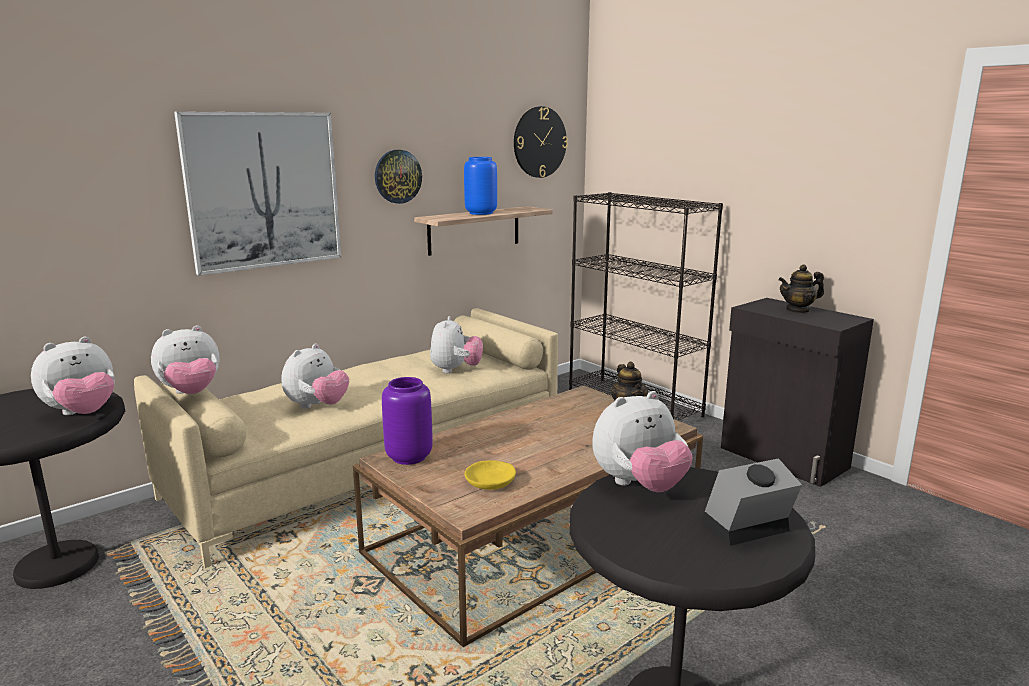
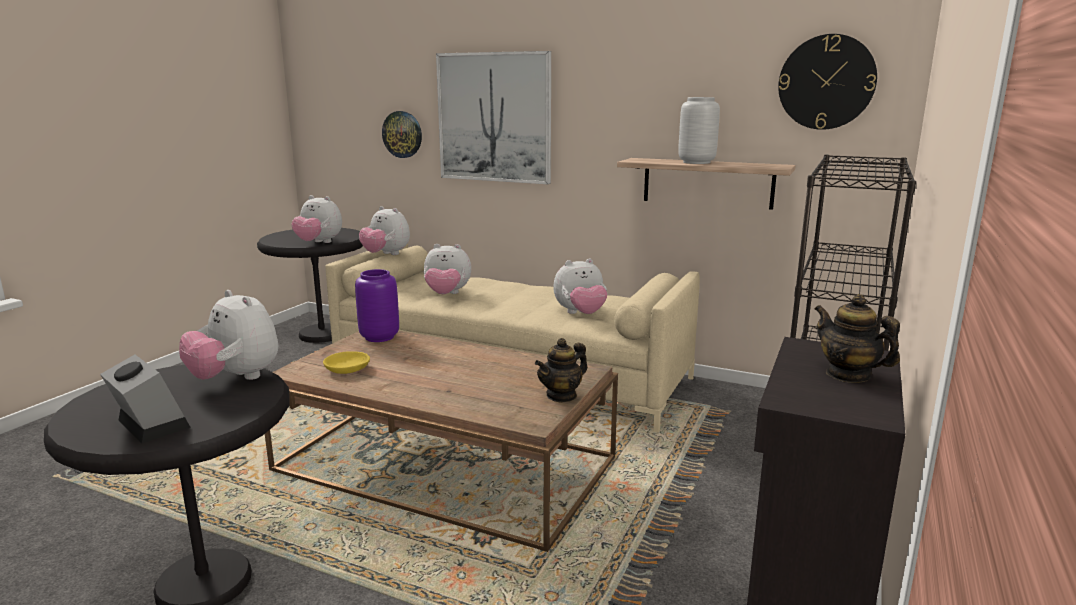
camera: 65 degrees right, 0 degrees up
wall clock [375,150,422,204] -> wall clock moved to [382,111,422,158]
blue vase [464,157,497,215] -> grey vase [678,97,720,164]

